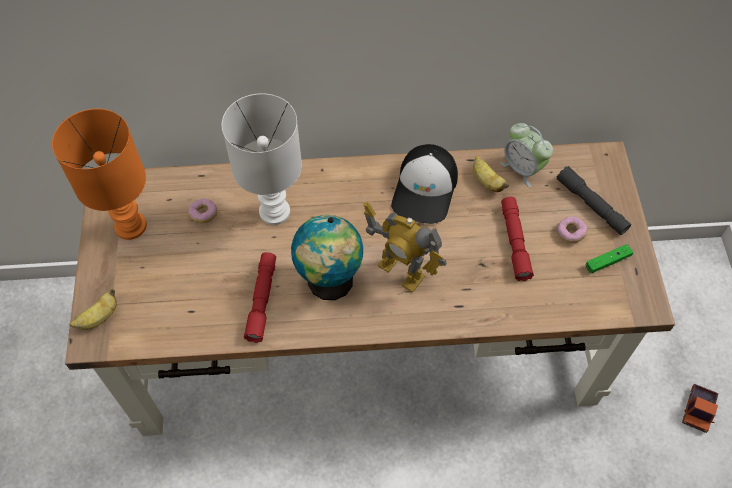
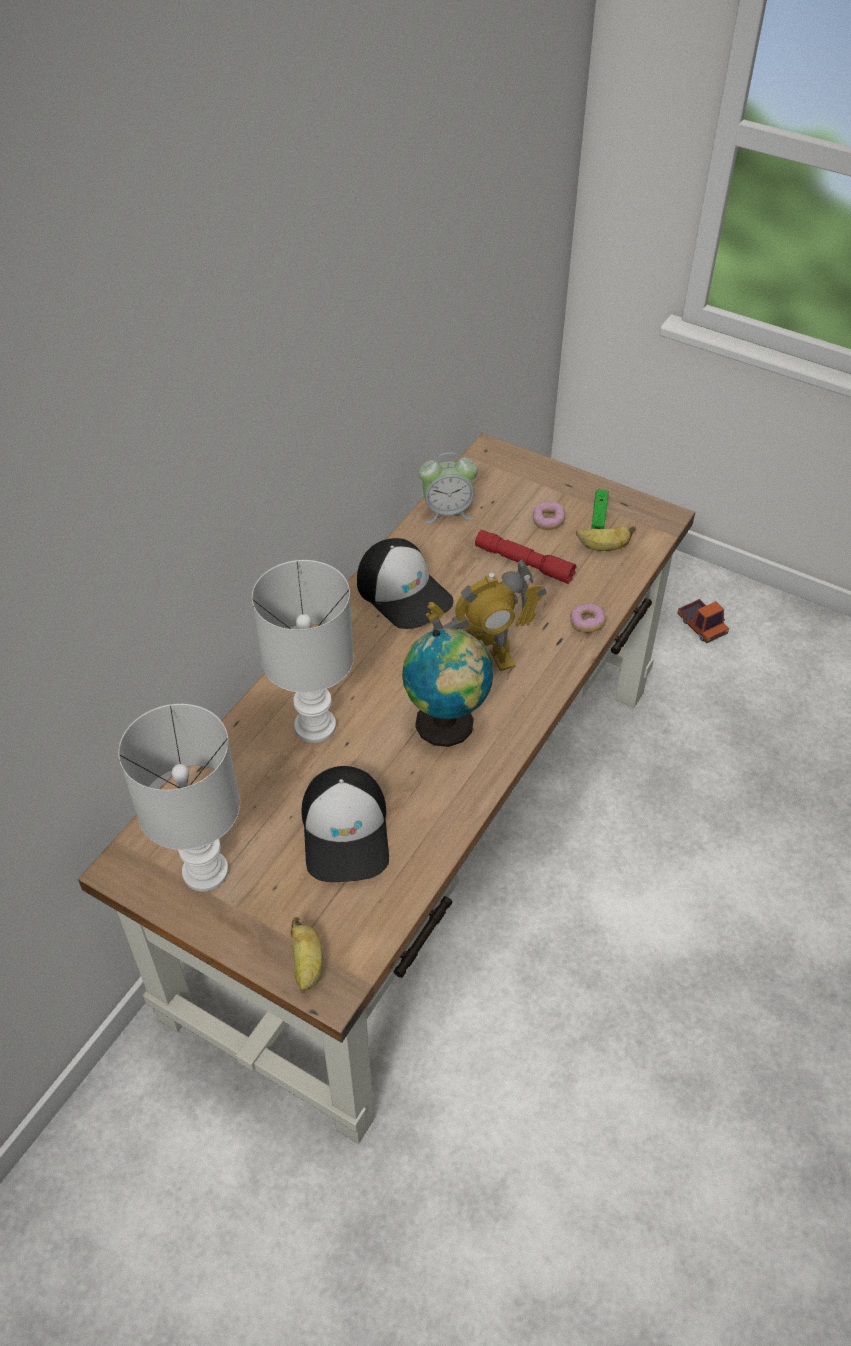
camera: 55 degrees left, 10 degrees down
orange table lamp [52,109,147,240] -> white table lamp [118,704,240,892]
donut [188,199,217,223] -> donut moved to [570,603,606,633]
red flashlight [244,252,276,343] -> none
banana [473,155,509,192] -> banana moved to [576,526,636,551]
grey flashlight [557,166,631,235] -> none
none -> cap [302,766,389,882]

